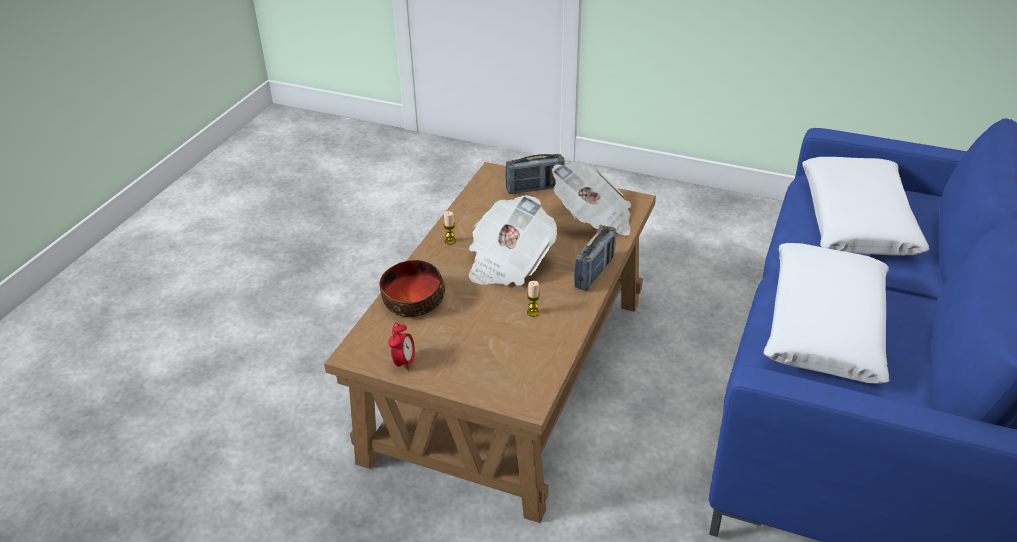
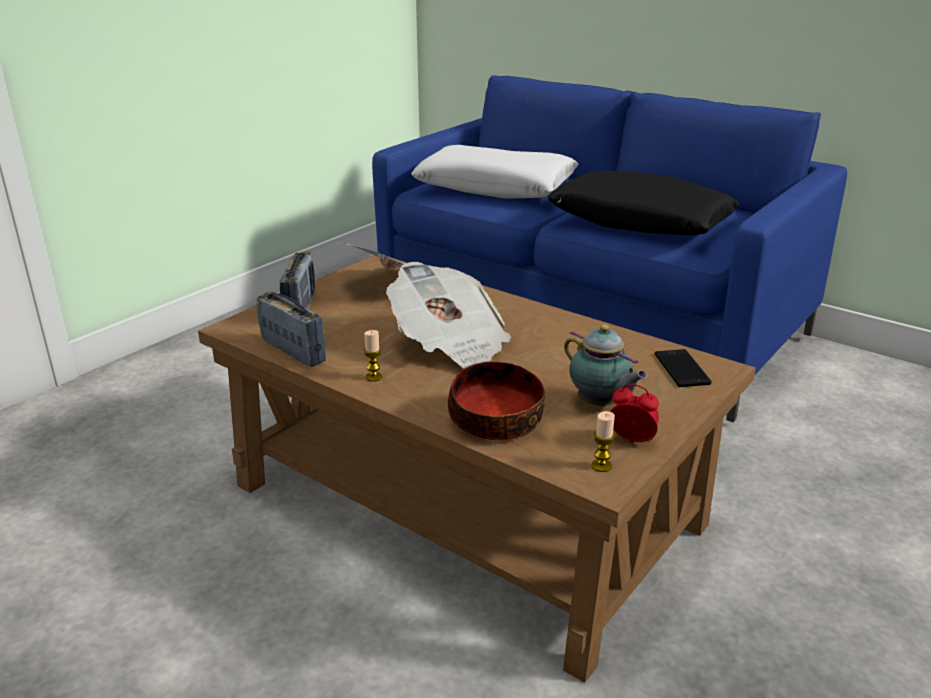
camera: 75 degrees left, 10 degrees down
candle [527,281,540,317] -> candle moved to [591,411,615,472]
radio [574,226,616,291] -> radio moved to [257,291,326,367]
white pillow [763,243,890,384] -> black pillow [547,171,739,235]
none -> teapot [564,325,647,407]
none -> phone [655,349,712,387]

